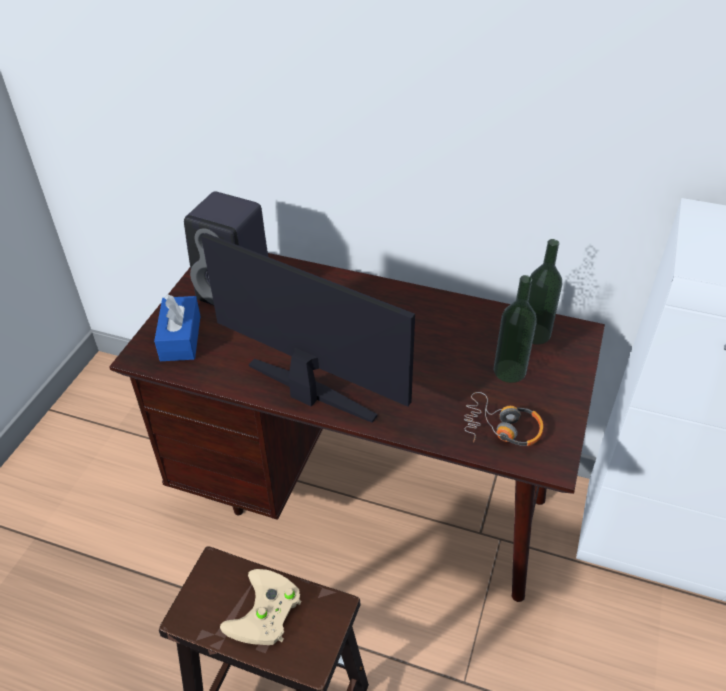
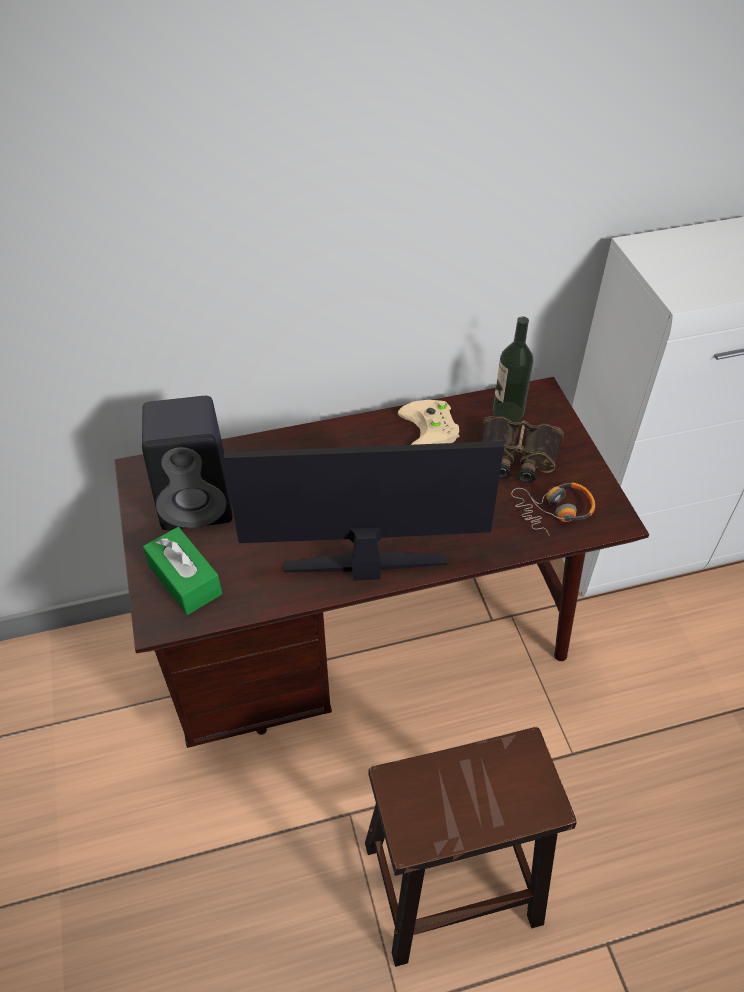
camera: 35 degrees left, 5 degrees up
blue tissue box [154,294,201,361] -> green tissue box [143,527,222,615]
beige game controller [220,569,301,645] -> beige game controller moved to [397,400,459,445]
bottle [494,275,537,383] -> binoculars [481,416,564,483]

